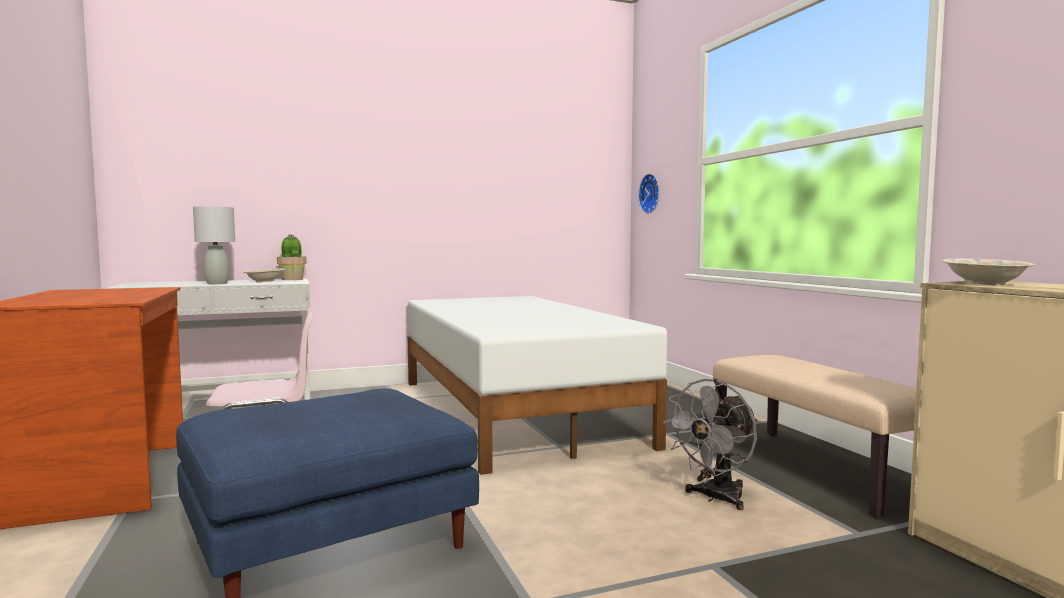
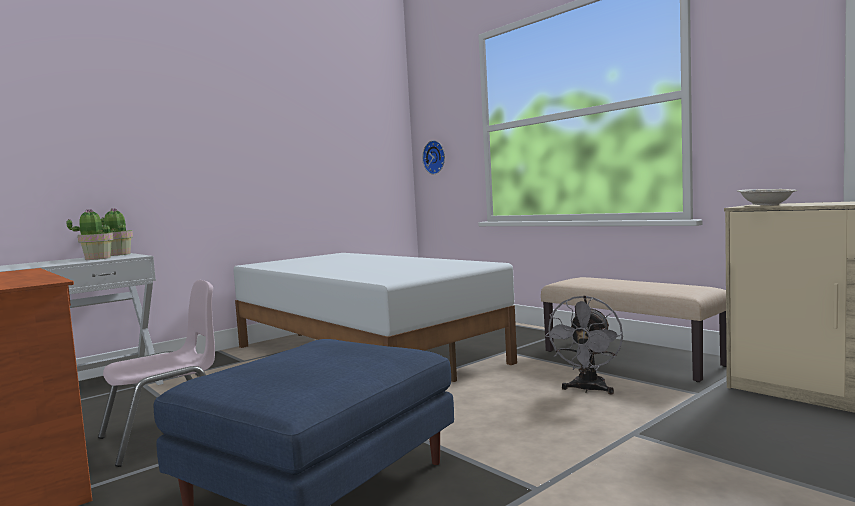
camera: 20 degrees left, 0 degrees up
grey table lamp [193,206,235,284] -> none
beige bowl [243,269,285,283] -> potted plant [66,209,113,260]

